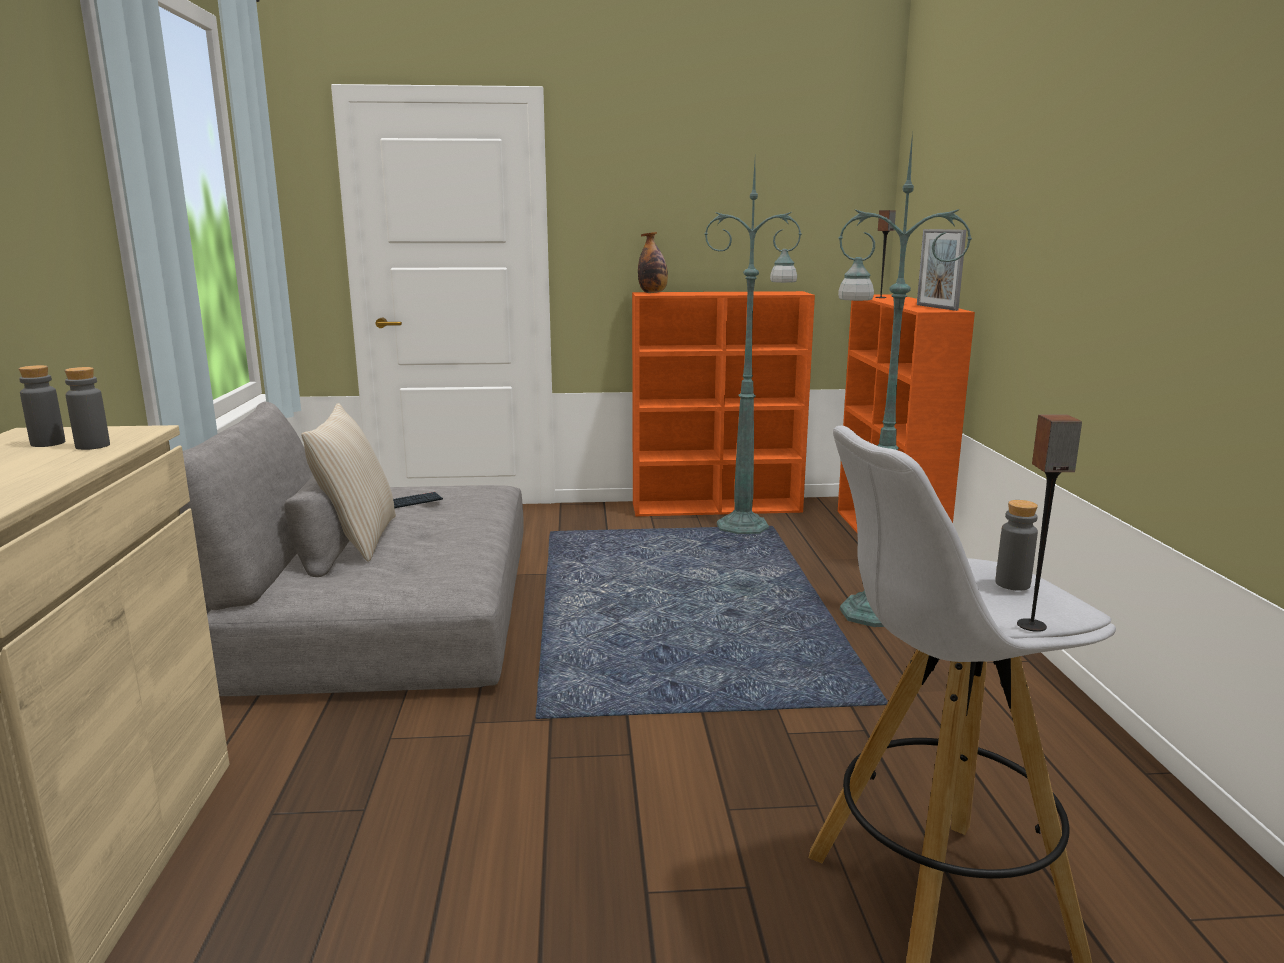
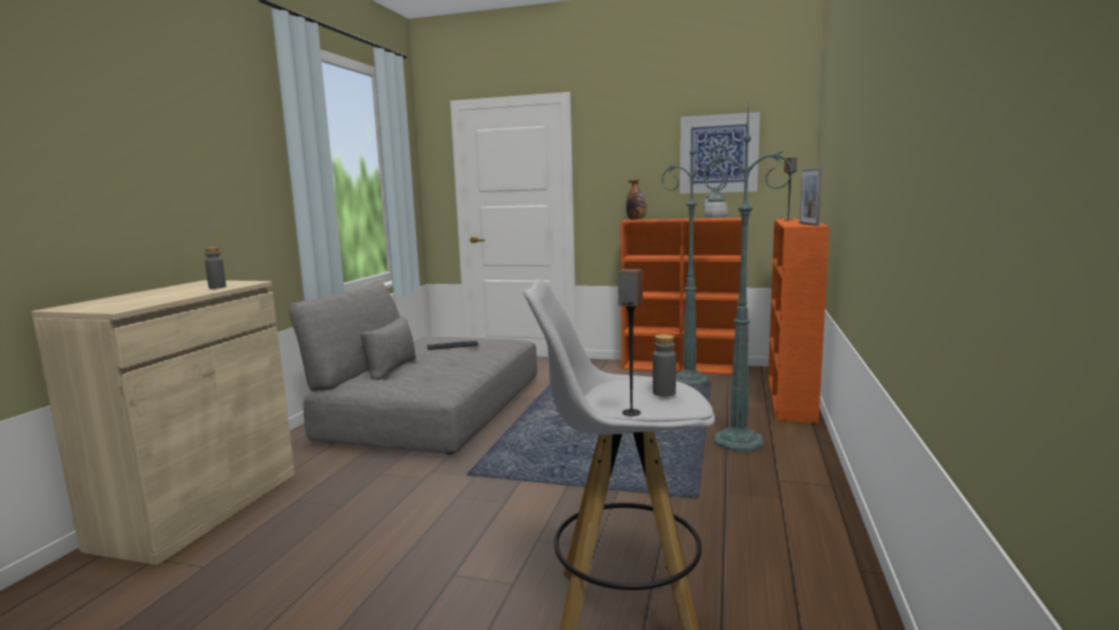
camera: 20 degrees right, 5 degrees down
grey bottle [19,365,65,447] -> none
beige pillow [301,403,396,561] -> none
none -> picture [680,112,760,194]

